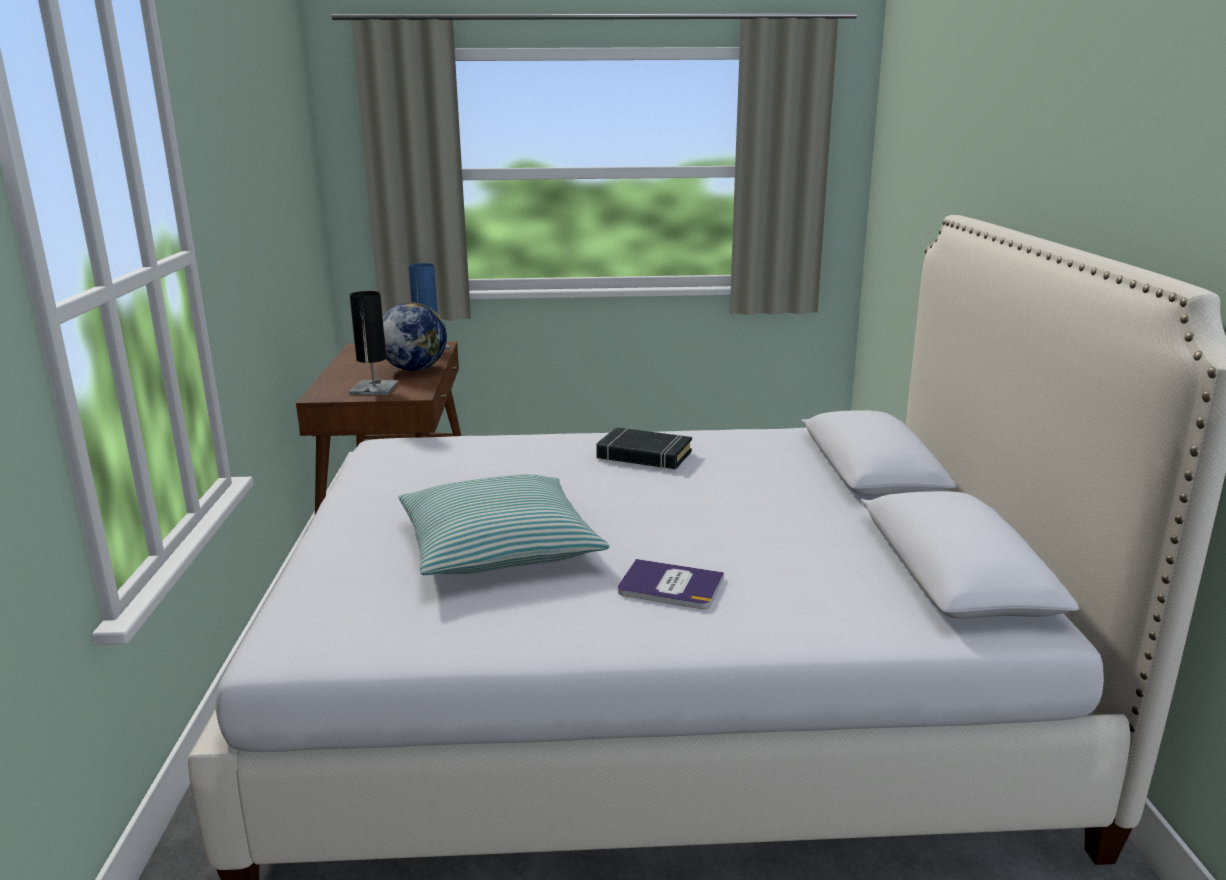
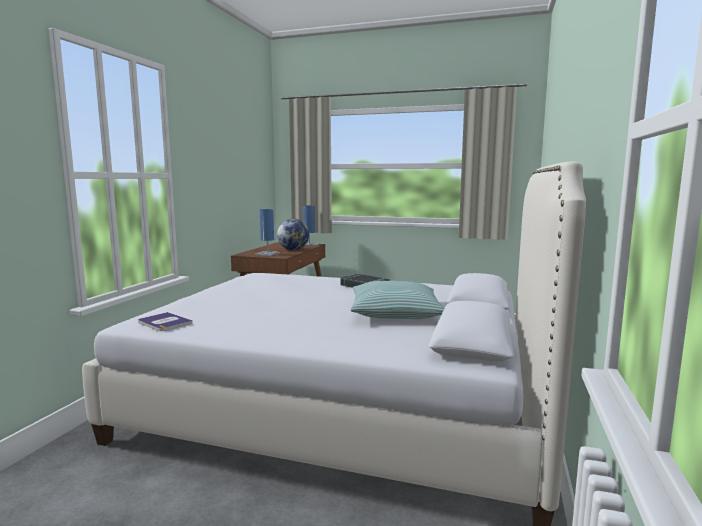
camera: 20 degrees right, 10 degrees down
black table lamp [349,291,398,395] -> blue table lamp [255,209,280,256]
pillow [399,474,609,575] -> pillow moved to [350,281,445,319]
book [618,559,724,609] -> book moved to [138,312,193,331]

